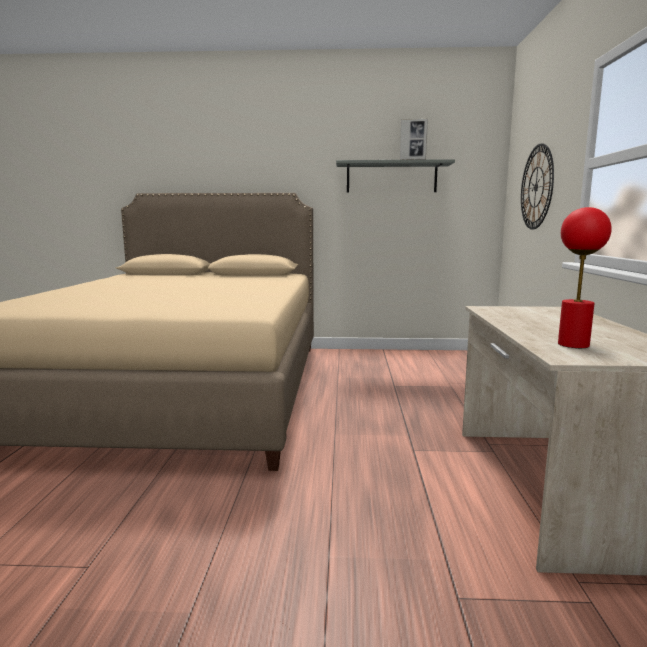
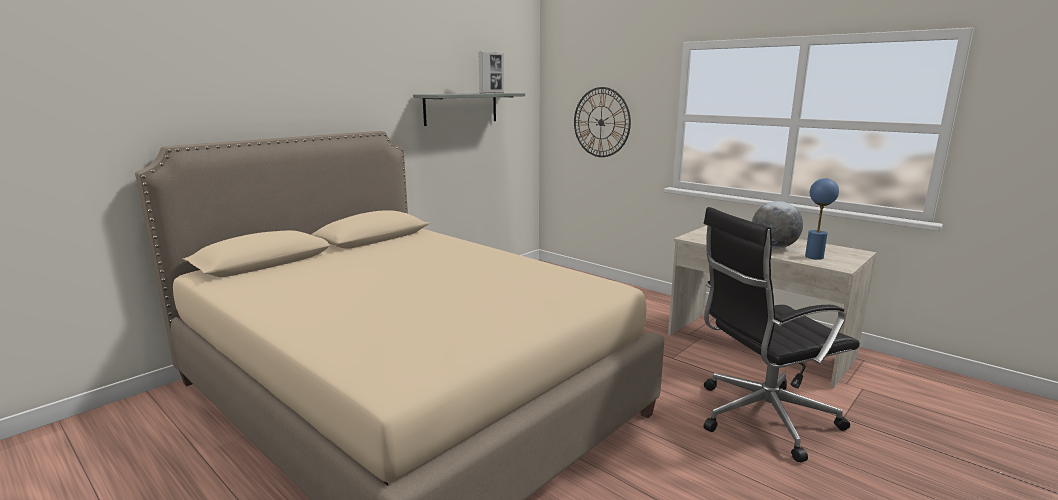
camera: 50 degrees left, 5 degrees up
red table lamp [558,207,612,348] -> blue table lamp [805,178,839,260]
none -> black office chair [703,207,860,462]
none -> globe [752,201,803,248]

